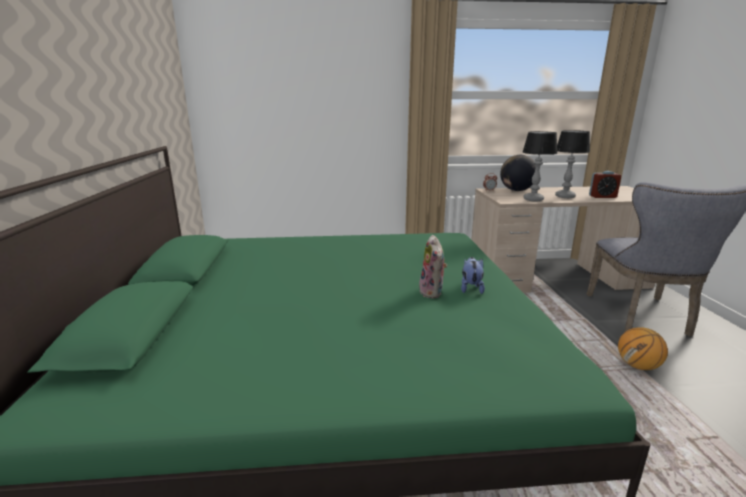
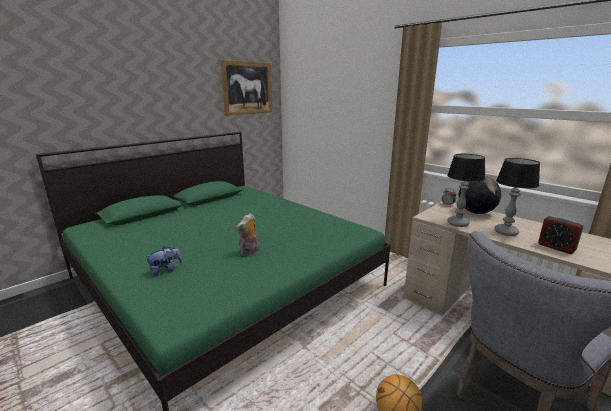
camera: 50 degrees right, 0 degrees up
plush toy [461,257,485,294] -> plush toy moved to [145,246,182,276]
none -> picture [220,60,272,115]

